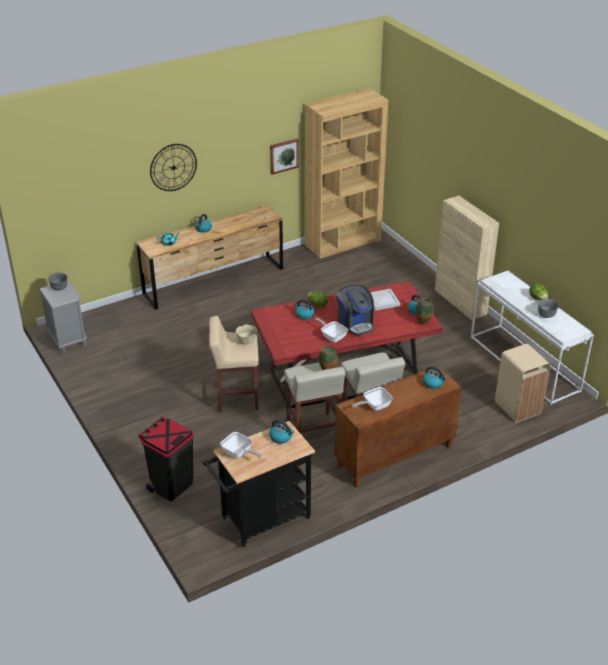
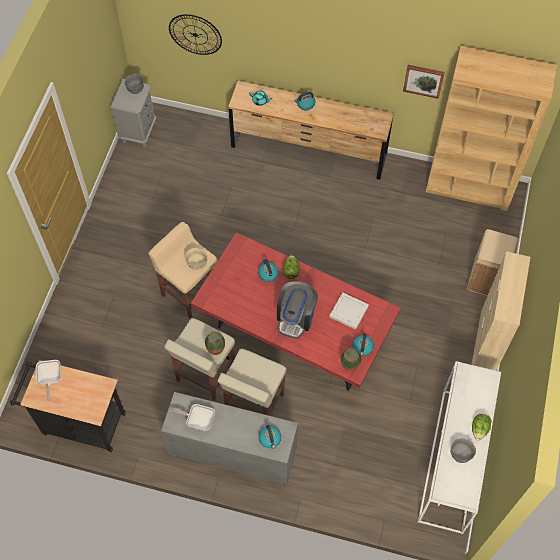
camera: 45 degrees right, 25 degrees up
black trash can [139,417,194,501] -> none
wall clock [150,144,197,191] -> wall clock moved to [169,14,222,55]
kettle [269,420,294,444] -> none
frying pan [315,318,348,343] -> none
brown cabinet [334,365,461,488] -> grey cabinet [161,392,298,485]
beige trash can [495,344,551,423] -> beige trash can moved to [467,229,518,296]

